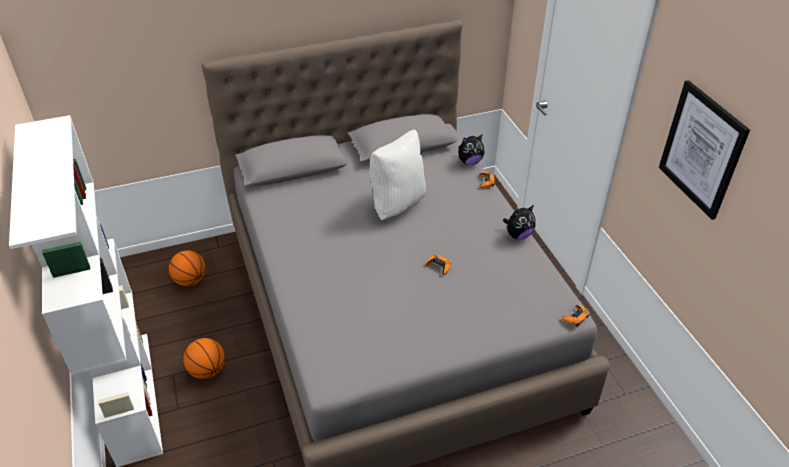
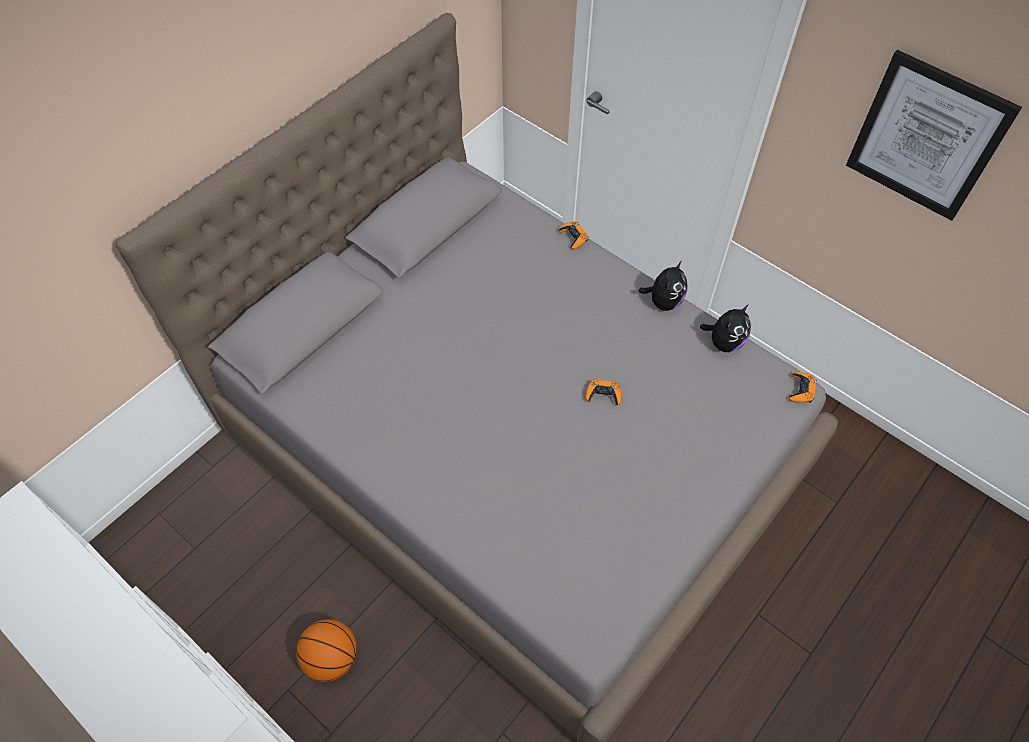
camera: 30 degrees left, 15 degrees up
basketball [169,251,206,286] -> none
white pillow [369,129,426,220] -> none
plush toy [458,134,484,165] -> plush toy moved to [700,304,751,352]

